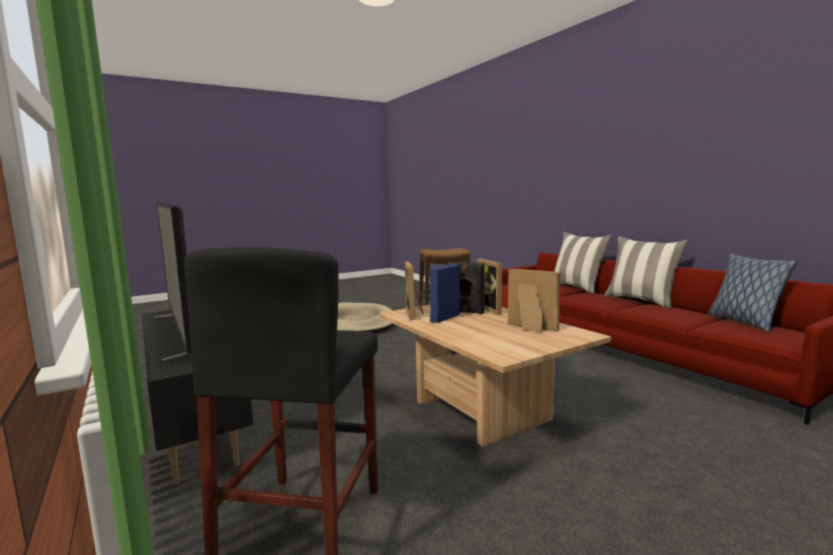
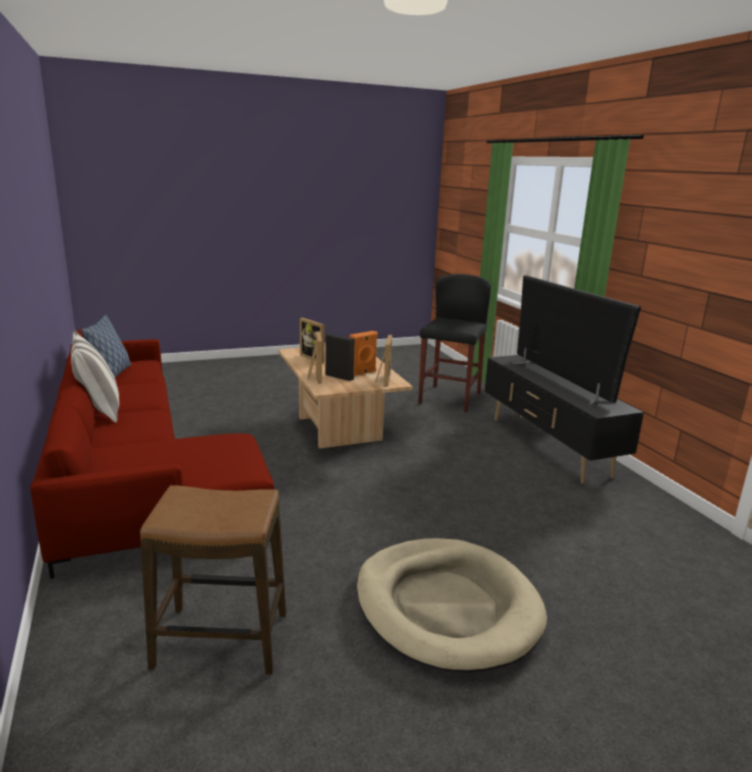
camera: 170 degrees left, 10 degrees up
blue speaker [429,264,460,323] -> orange speaker [349,331,377,376]
pillow [554,232,612,294] -> none

